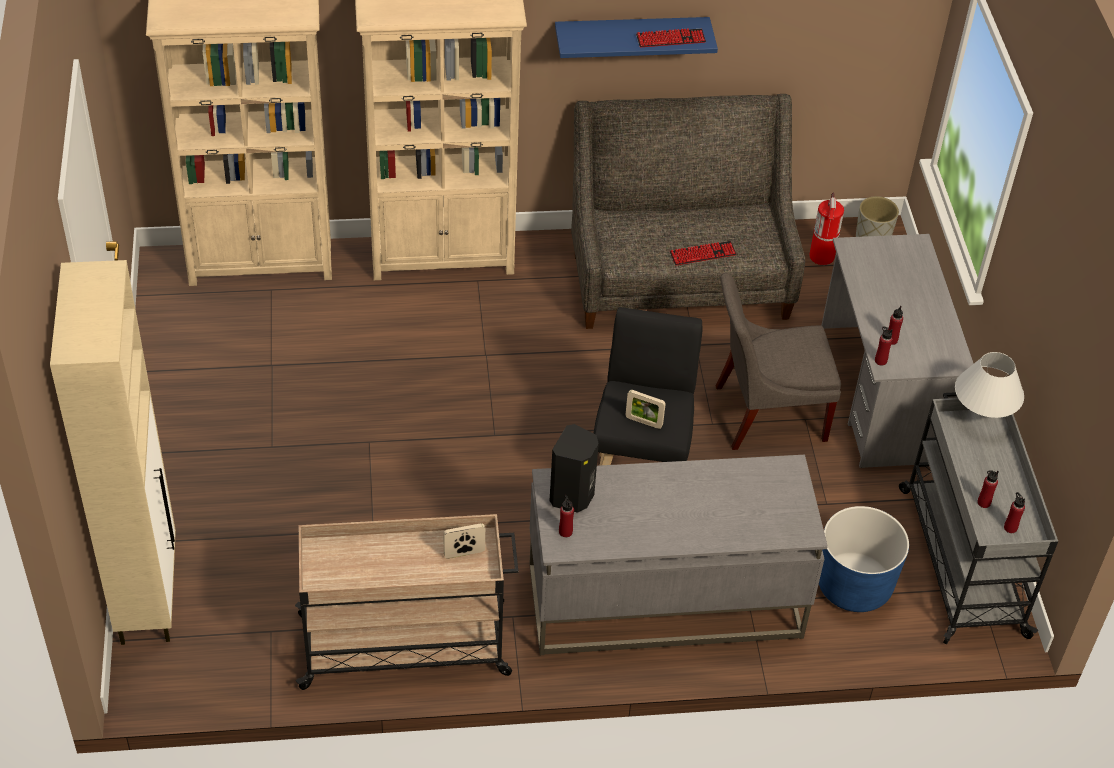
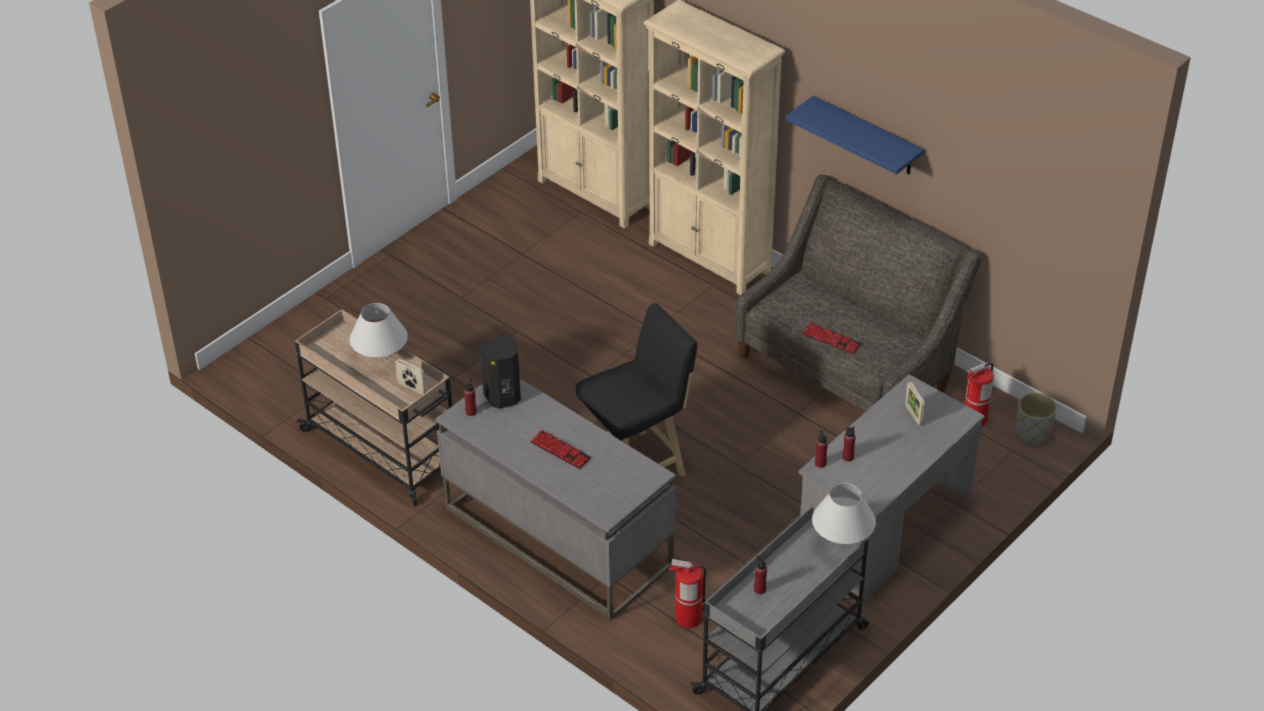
camera: 50 degrees right, 5 degrees down
beige cabinet [50,260,176,645] -> none
picture frame [625,390,666,429] -> picture frame moved to [905,381,925,425]
keyboard [636,28,706,47] -> keyboard moved to [530,430,591,469]
grey chair [716,273,841,450] -> none
blue planter [819,506,909,612] -> fire extinguisher [669,559,706,628]
red bottle [1004,492,1025,533] -> none
none -> white table lamp [349,303,408,361]

